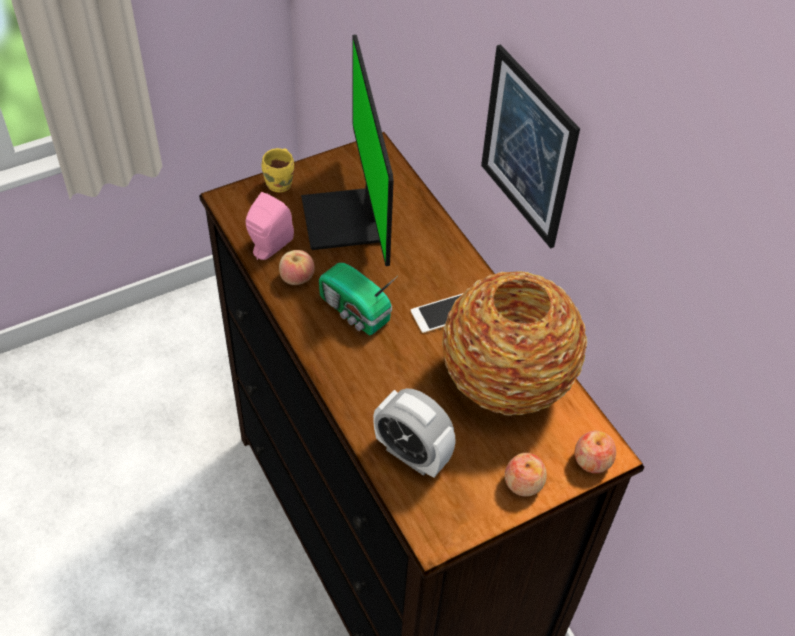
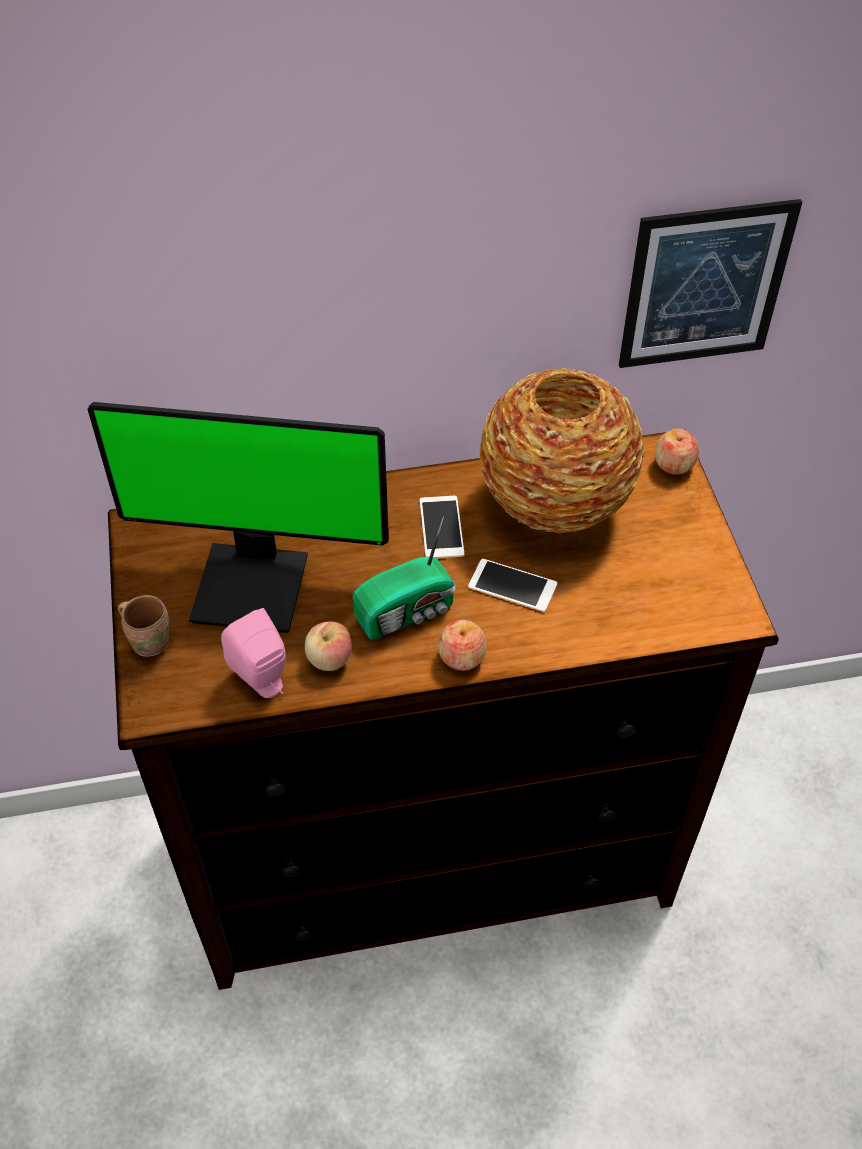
camera: 70 degrees left, 0 degrees up
yellow mug [262,148,294,192] -> brown mug [118,595,169,657]
alarm clock [373,388,456,478] -> none
picture [481,44,580,248] -> picture moved to [619,199,802,368]
apple [505,453,547,496] -> apple moved to [438,620,487,671]
none -> phone [468,559,557,612]

